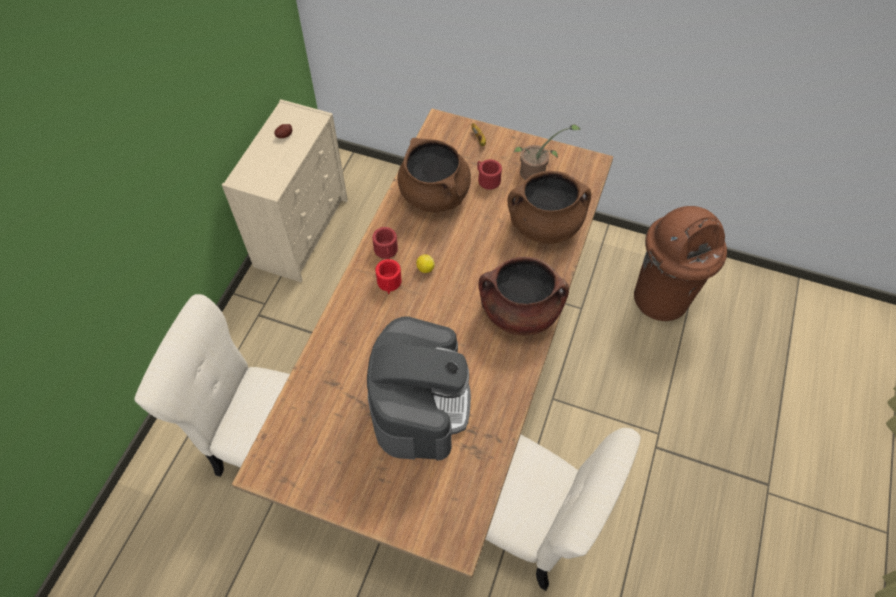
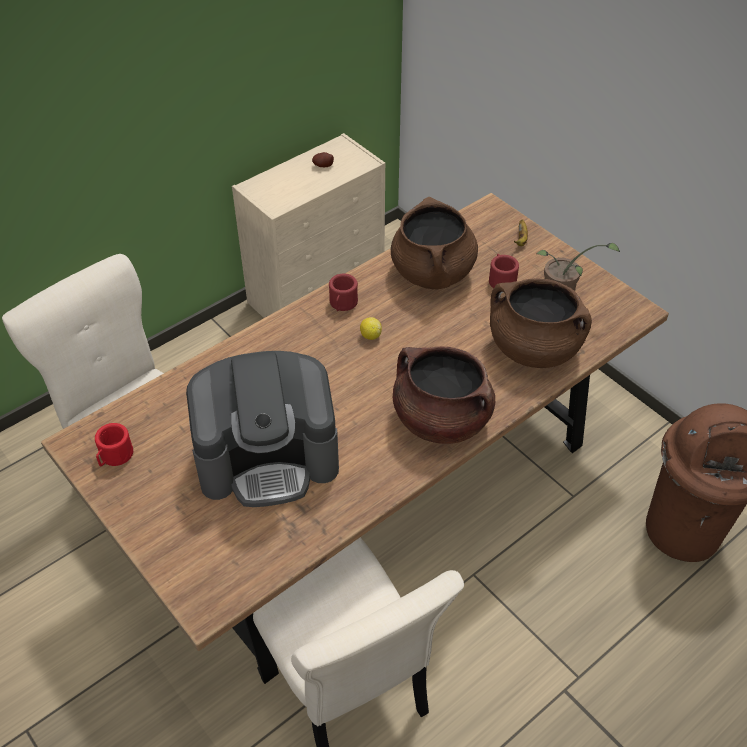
camera: 30 degrees right, 10 degrees down
coffee machine [367,316,471,461] -> coffee machine turned 45 degrees clockwise [186,351,339,507]
red mug [375,259,402,294] -> red mug moved to [95,423,133,466]

